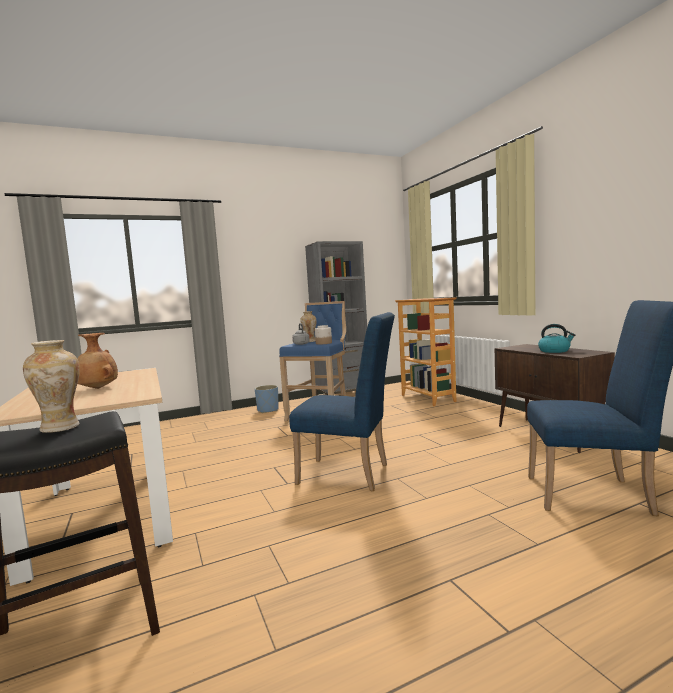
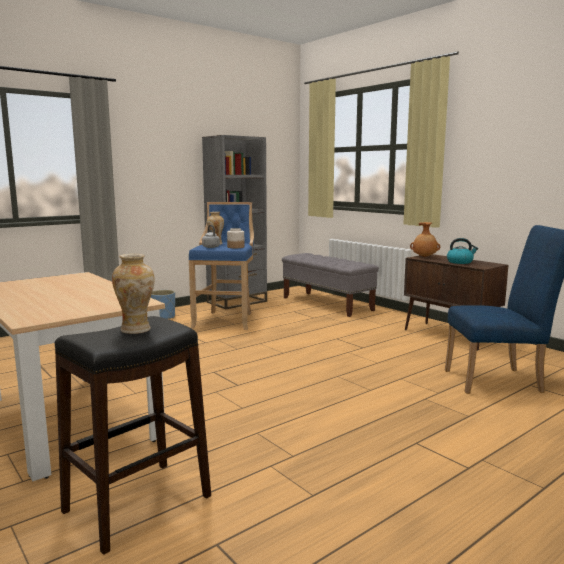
camera: 15 degrees left, 5 degrees up
brown vase [77,333,118,389] -> brown vase moved to [410,222,440,257]
blue chair [289,312,395,491] -> none
bookcase [395,297,457,406] -> grey bench [282,253,379,317]

